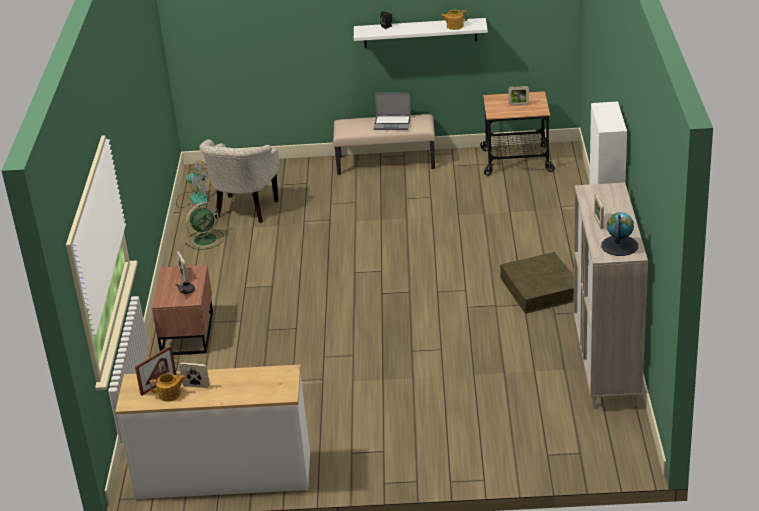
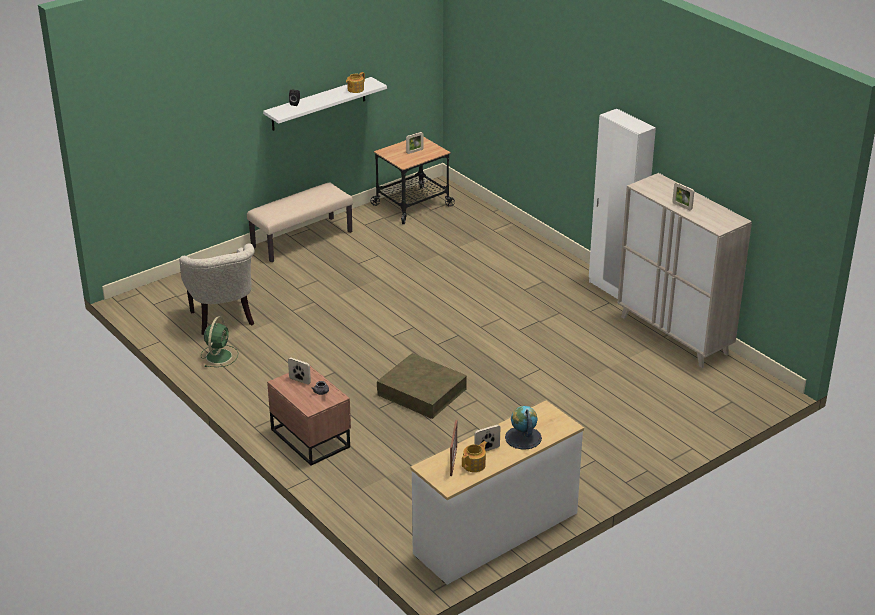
camera: 40 degrees left, 0 degrees up
fan [176,161,211,208] -> none
laptop [373,93,411,130] -> none
brown storage box [500,252,574,314] -> brown storage box moved to [377,353,467,419]
globe [601,212,638,256] -> globe moved to [505,406,542,450]

